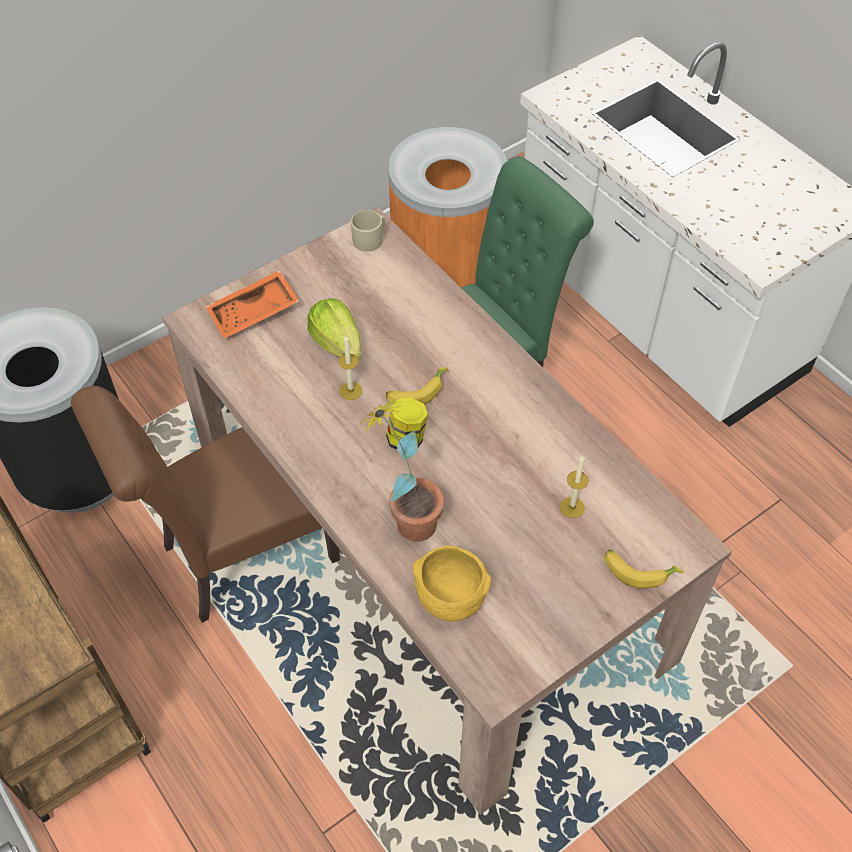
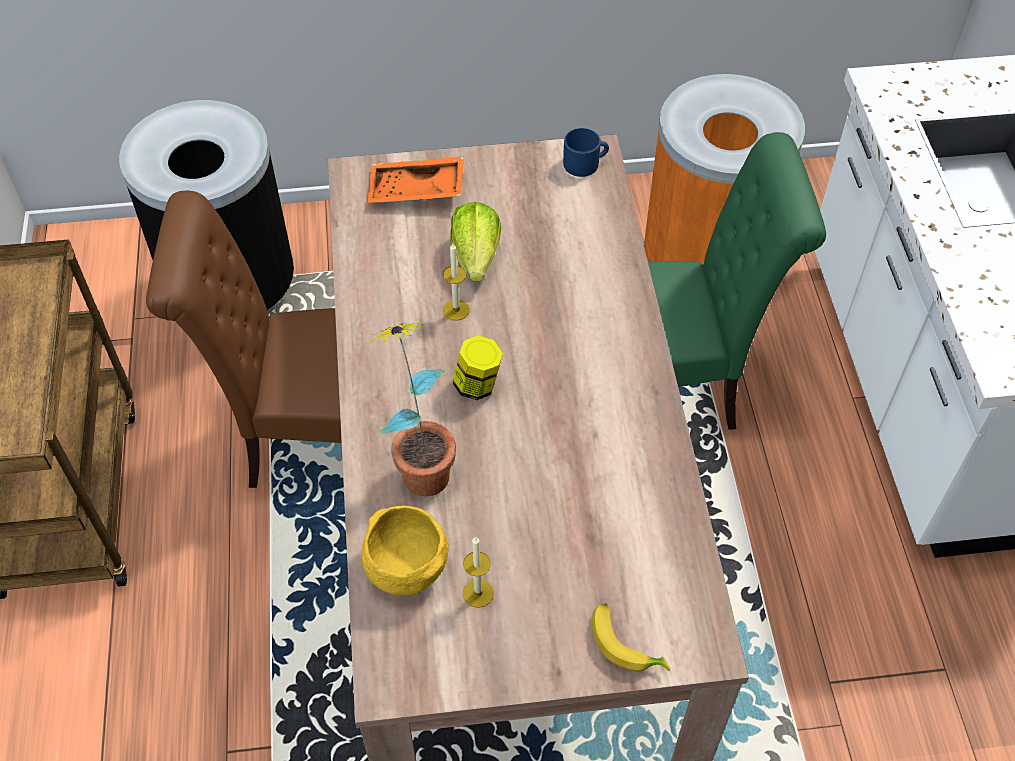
camera: 30 degrees right, 0 degrees up
beige mug [351,210,386,252] -> blue mug [563,128,609,177]
banana [386,367,448,405] -> none
candle [560,455,589,518] -> candle moved to [463,537,494,608]

